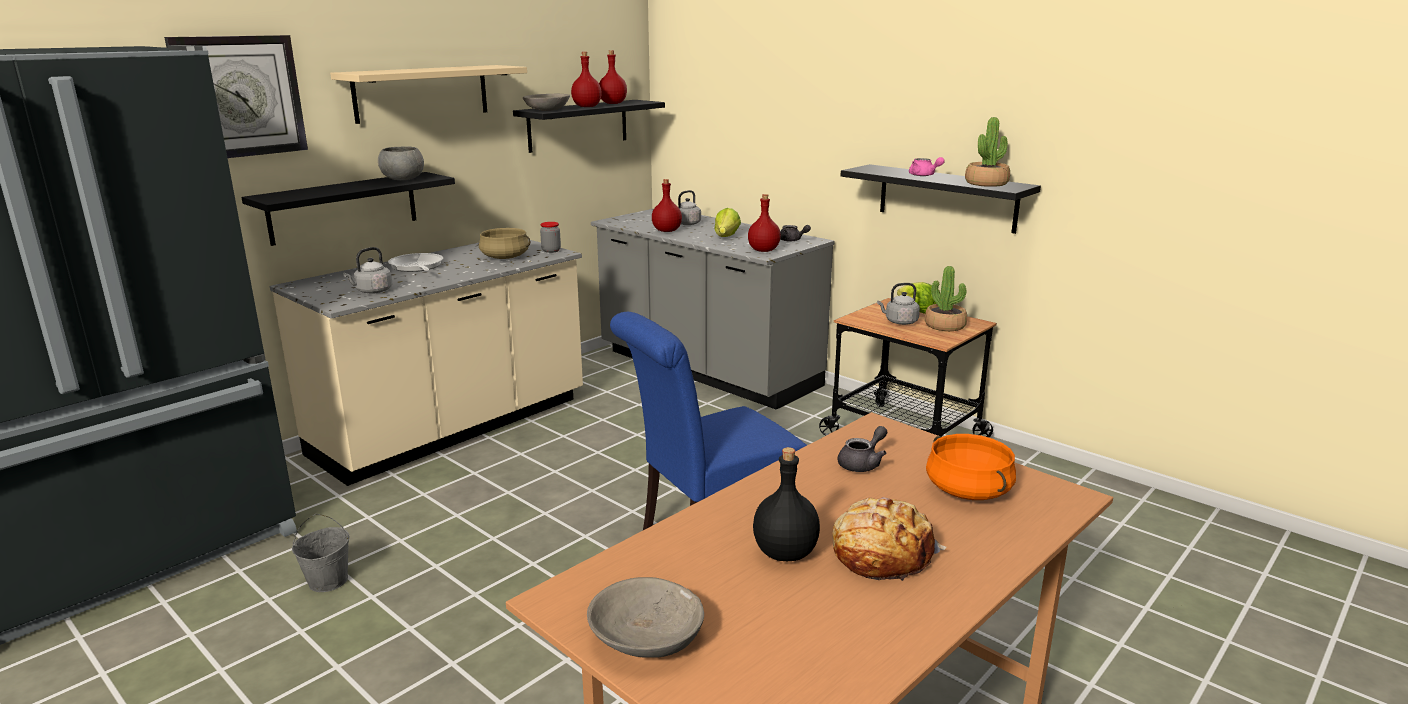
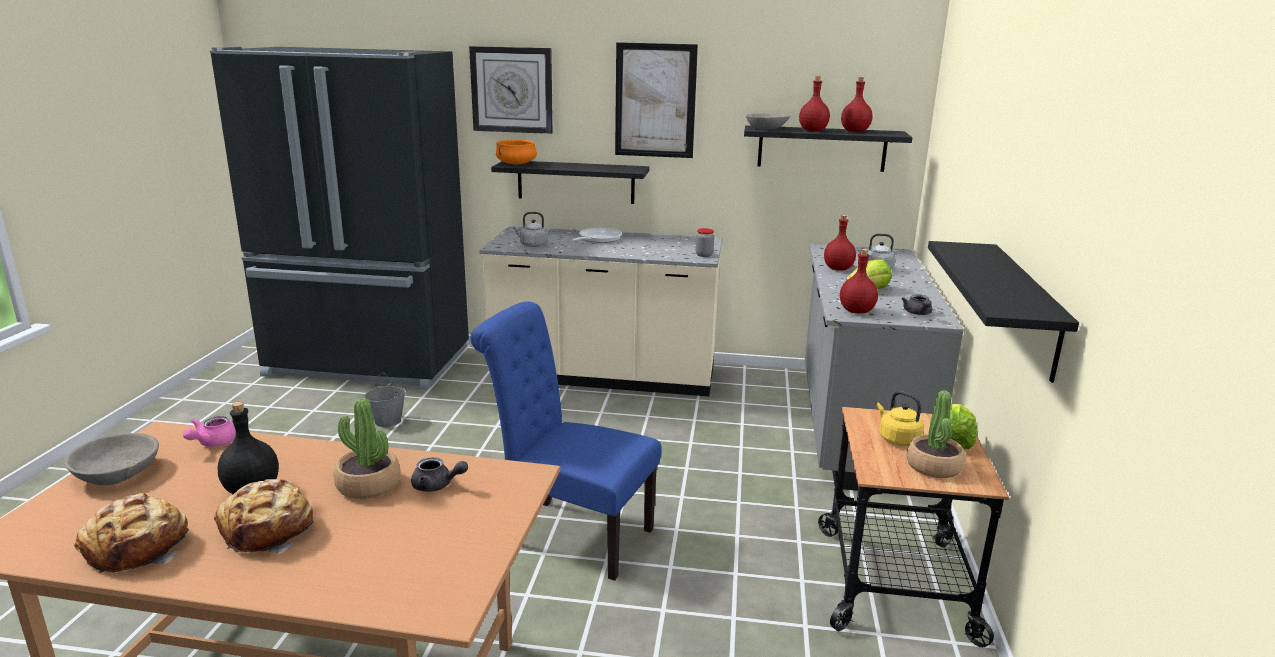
camera: 55 degrees right, 0 degrees up
beige shelf [330,65,527,124] -> picture [615,42,698,158]
grey bowl [378,146,424,180] -> none
beige cooking pot [479,228,530,259] -> none
grey kettle [877,283,920,325] -> yellow kettle [876,391,924,446]
pink teapot [909,157,945,176] -> pink teapot moved to [183,416,236,447]
orange cooking pot [926,434,1016,500] -> orange cooking pot moved to [495,140,537,164]
potted plant [965,117,1010,187] -> potted plant moved to [334,398,401,499]
none -> bread [74,493,189,573]

